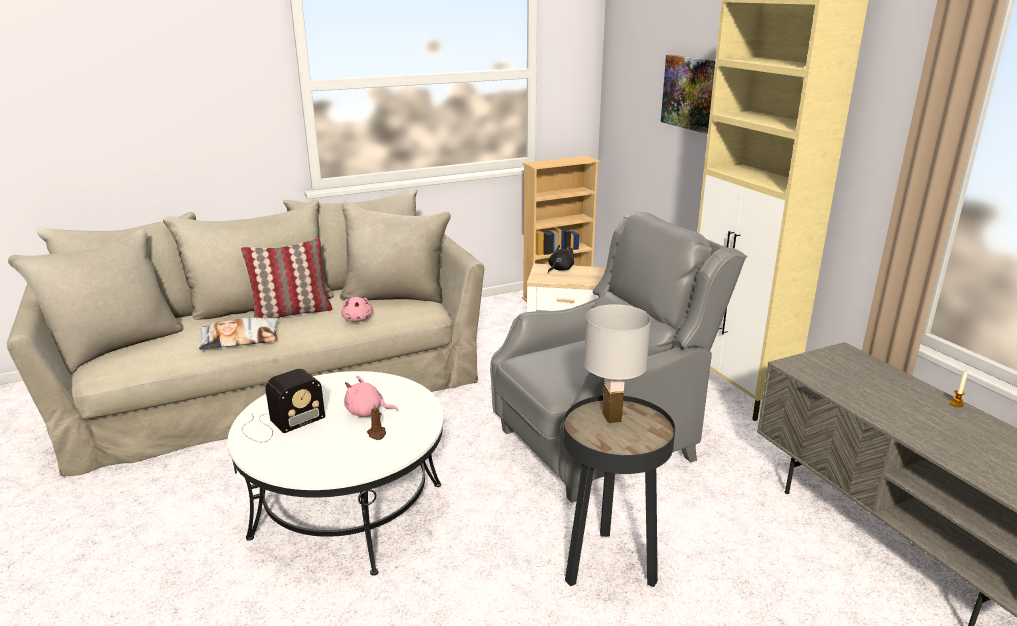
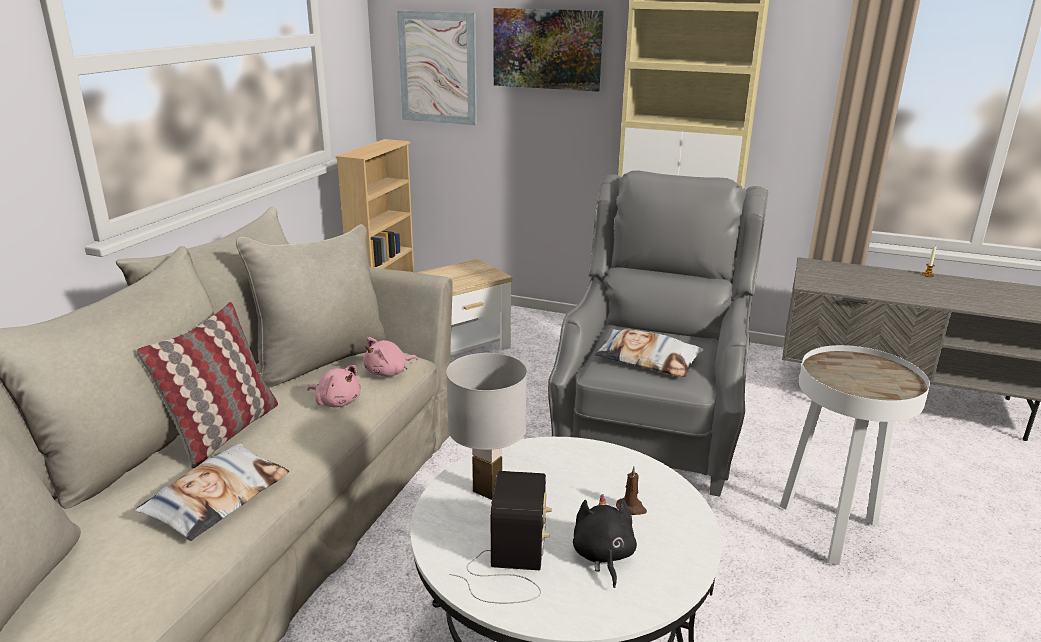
camera: 45 degrees left, 0 degrees up
pink plush toy [344,376,398,417] -> pink plush toy moved to [363,337,418,376]
black plush toy [548,245,574,273] -> black plush toy moved to [573,494,637,588]
black side table [563,395,675,587] -> white side table [780,345,930,565]
white table lamp [584,304,651,423] -> white table lamp moved to [446,353,527,500]
none -> picture [397,11,477,125]
none -> pillow [595,329,704,377]

